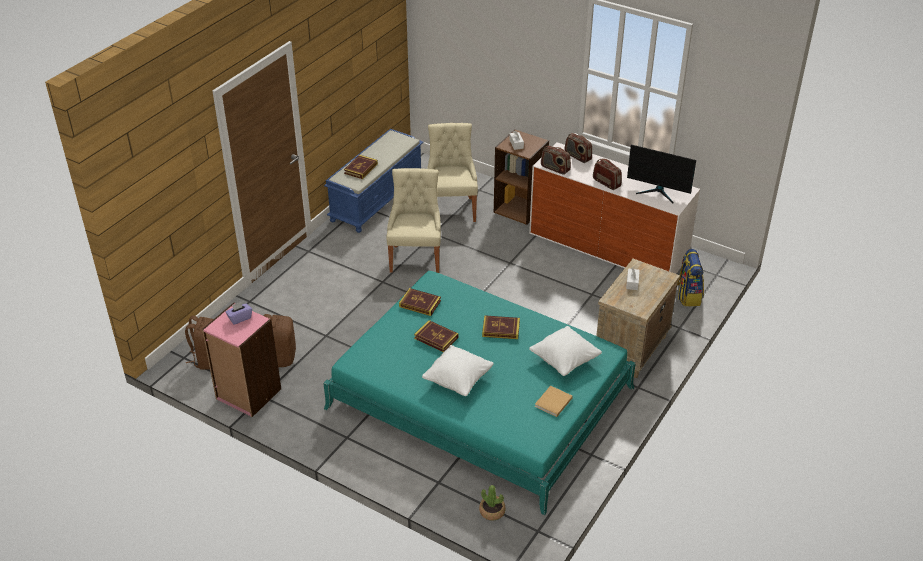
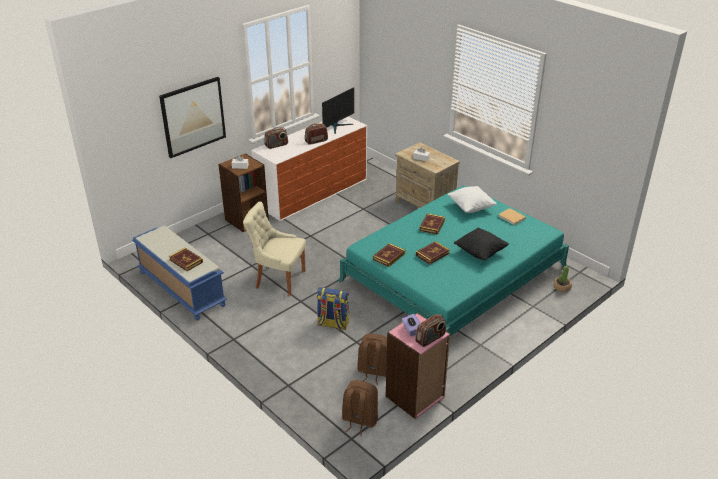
camera: 75 degrees left, 5 degrees down
white pillow [422,345,494,396] -> black pillow [454,228,509,261]
beige chair [427,123,478,222] -> none
radio [541,146,571,175] -> radio moved to [415,314,446,347]
backpack [677,249,704,306] -> backpack moved to [317,287,349,330]
none -> picture [159,77,226,158]

